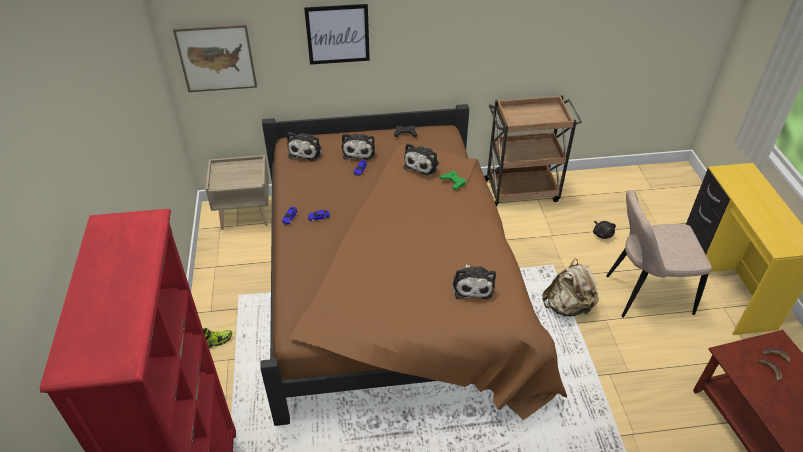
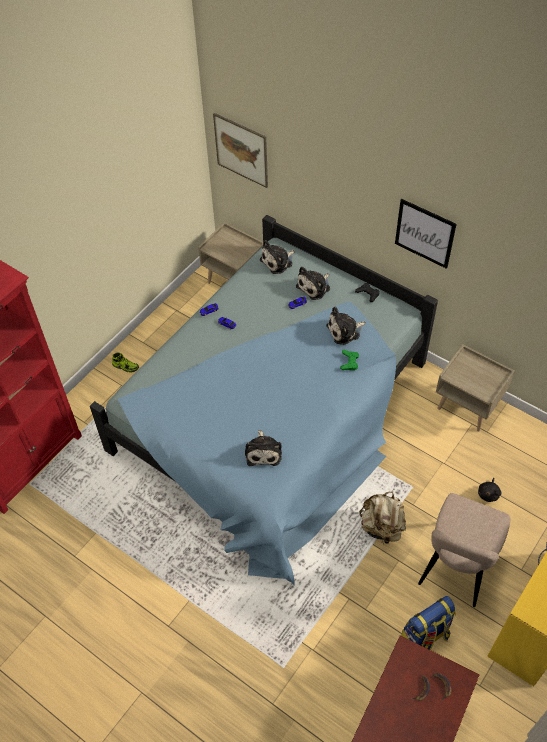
camera: 45 degrees right, 10 degrees up
brown bed [260,104,567,426] -> blue bed [90,215,438,585]
picture [304,4,370,65] -> picture moved to [395,199,457,269]
plush toy [453,264,496,300] -> plush toy turned 45 degrees counterclockwise [245,430,282,466]
brown cart [484,96,582,206] -> beige nightstand [436,344,514,432]
beige chair [606,190,712,318] -> beige chair turned 105 degrees counterclockwise [418,493,510,607]
none -> backpack [401,596,456,650]

